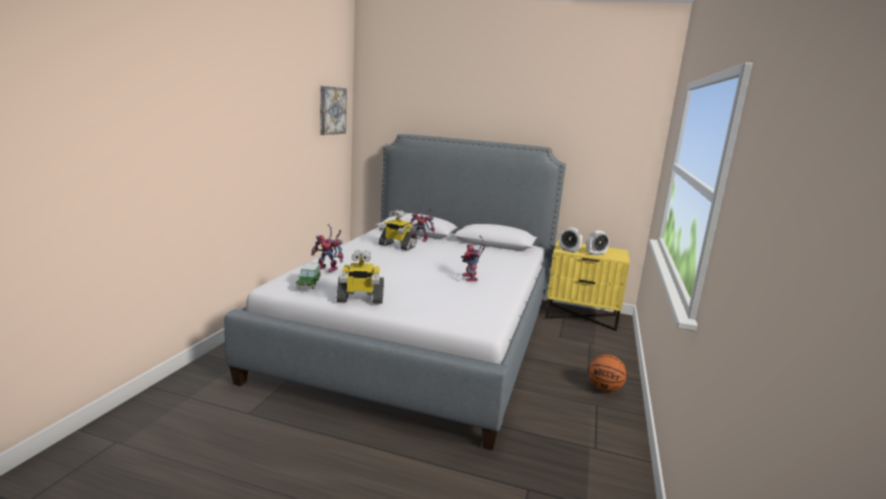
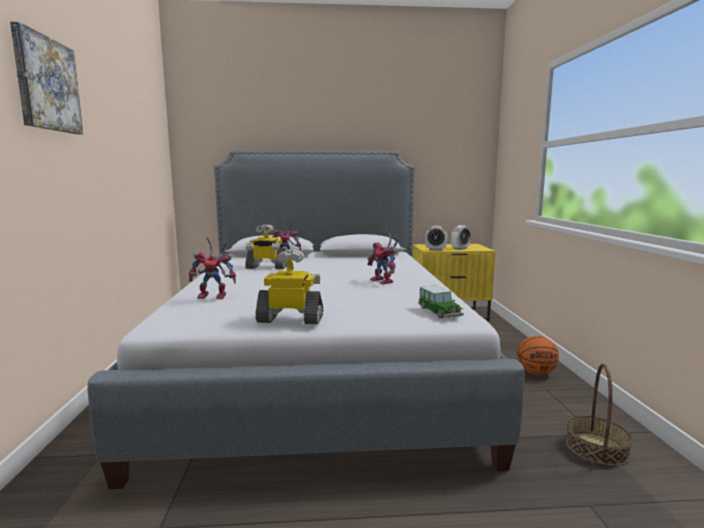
camera: 20 degrees left, 5 degrees down
toy car [296,263,321,289] -> toy car moved to [418,285,463,319]
picture [320,86,347,135] -> picture moved to [10,22,83,134]
toy robot [337,250,384,304] -> toy robot turned 150 degrees counterclockwise [255,249,323,324]
none -> basket [566,364,632,466]

